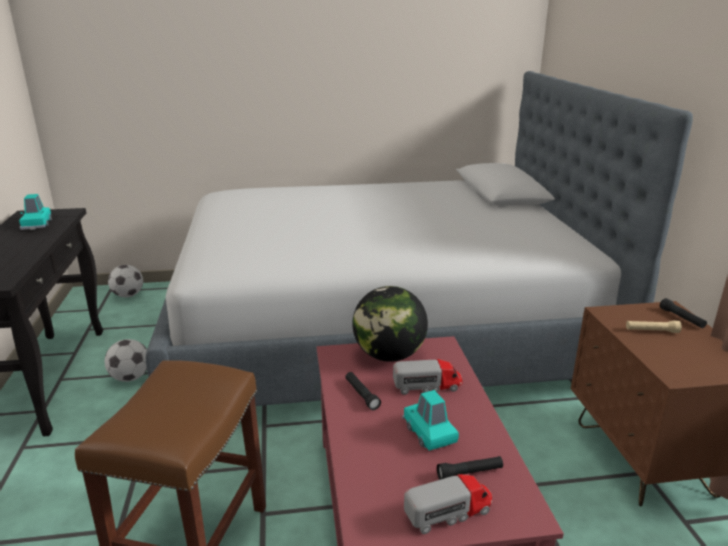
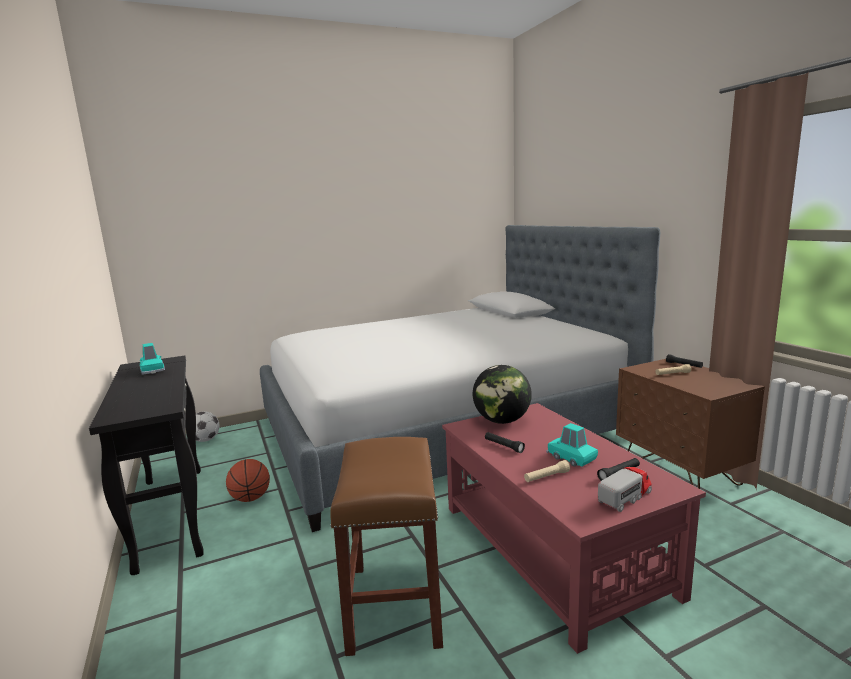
camera: 15 degrees left, 10 degrees down
football [104,339,147,382] -> basketball [226,459,270,502]
toy truck [393,359,462,395] -> none
none -> beige flashlight [524,460,570,482]

